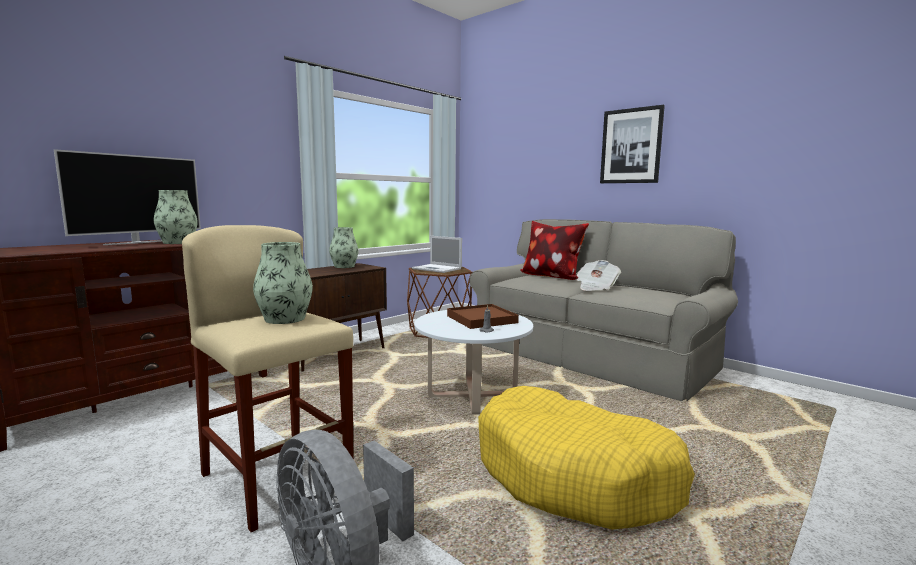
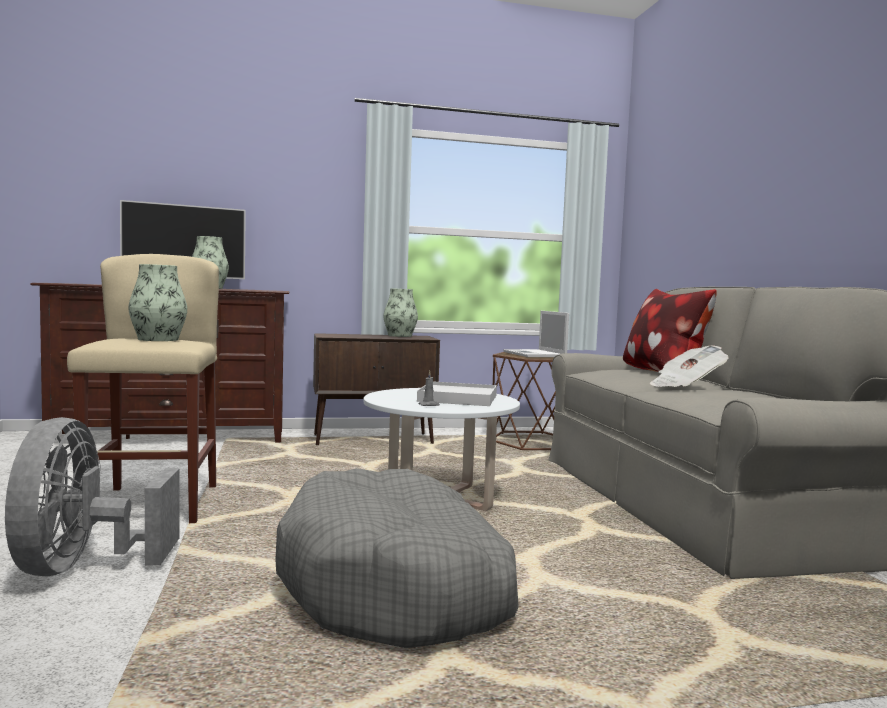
camera: 35 degrees right, 5 degrees down
brown tray [447,304,519,329] -> white tray [417,381,497,406]
yellow dog bed [478,386,695,530] -> grey dog bed [275,468,519,648]
picture [600,105,665,183] -> none

